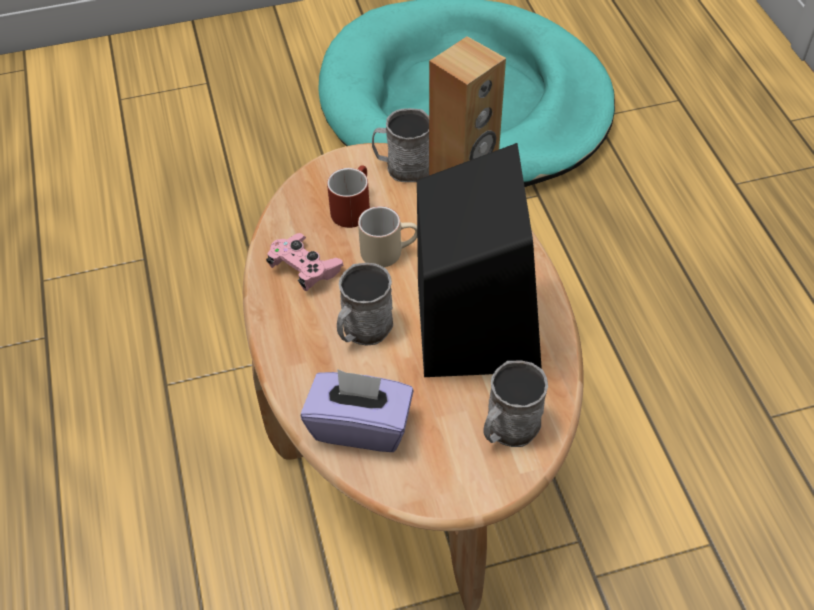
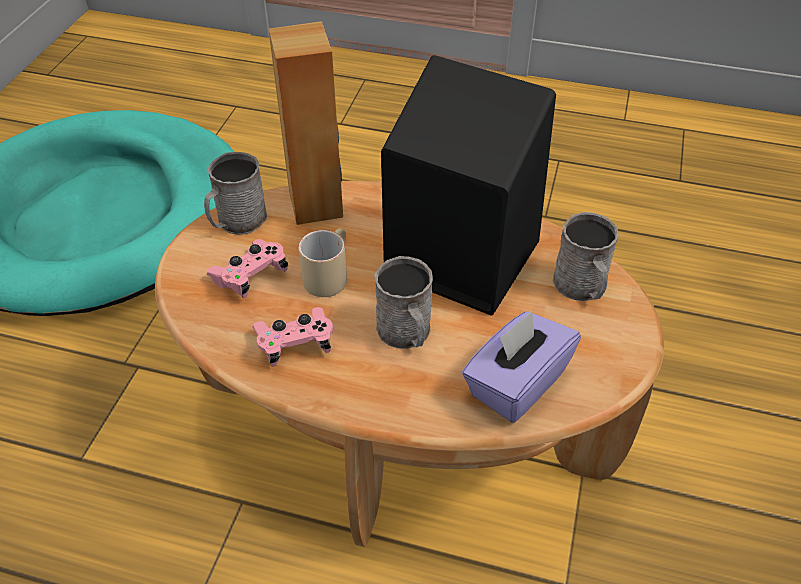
camera: 60 degrees left, 5 degrees down
red mug [327,165,370,228] -> pink game controller [207,239,288,298]

